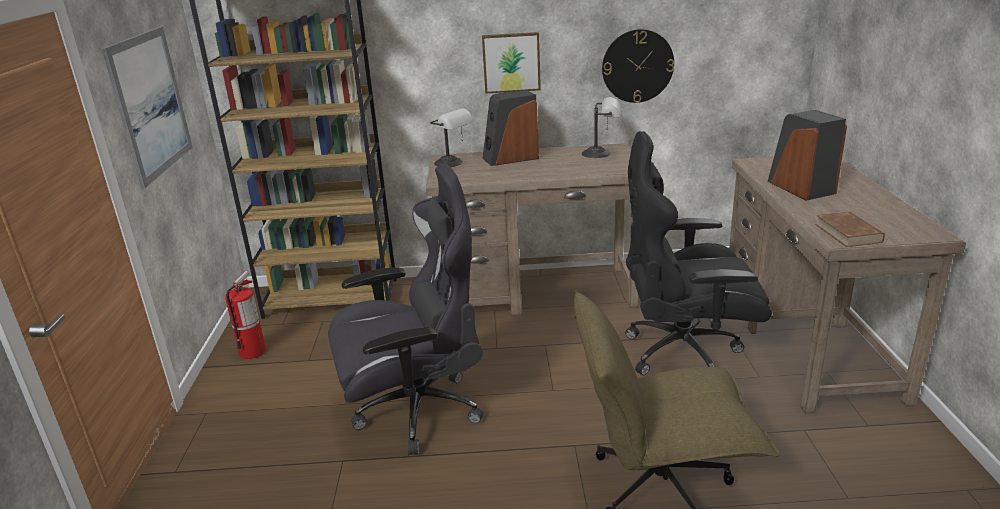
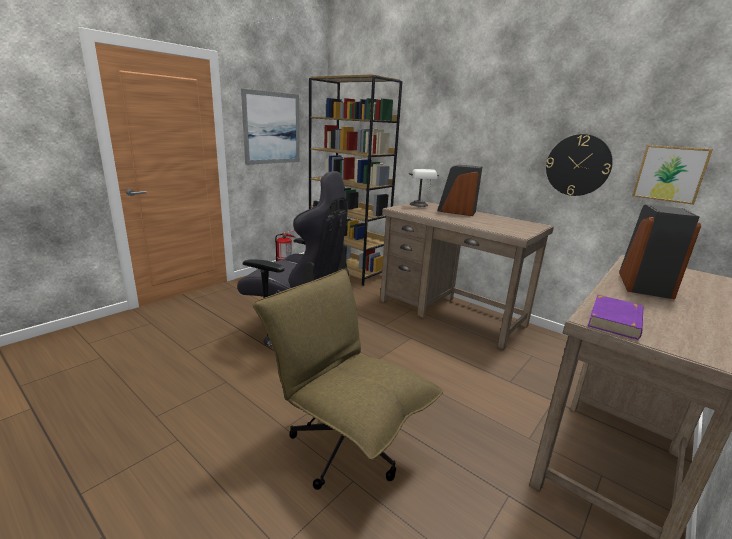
camera: 40 degrees right, 5 degrees down
picture [482,32,541,94] -> picture moved to [632,145,713,205]
table lamp [582,97,621,158] -> none
black office chair [625,131,772,375] -> none
brown book [815,211,885,247] -> purple book [588,295,643,340]

